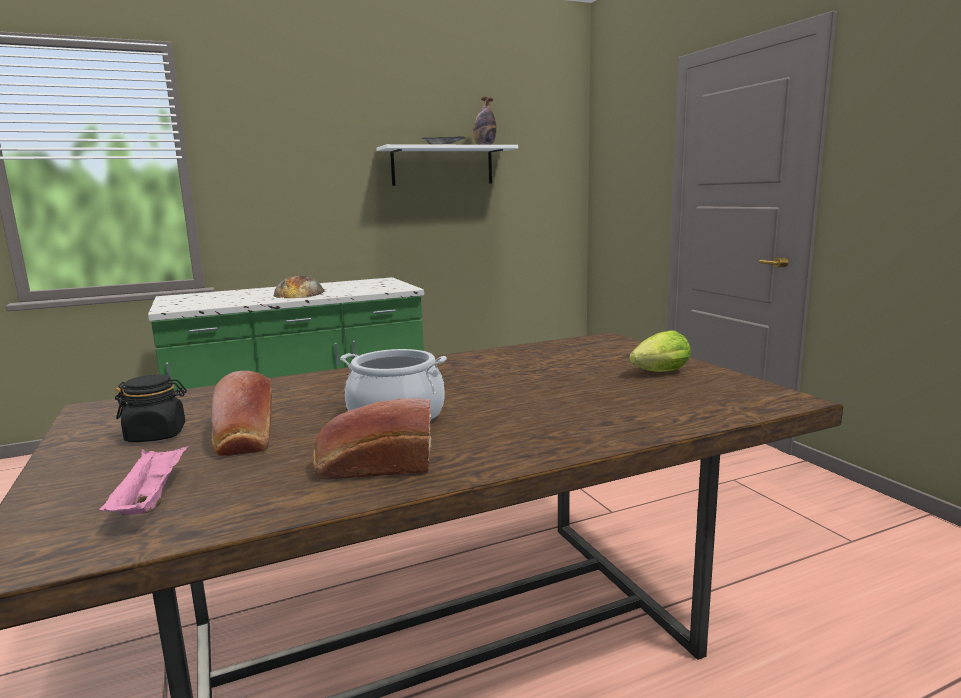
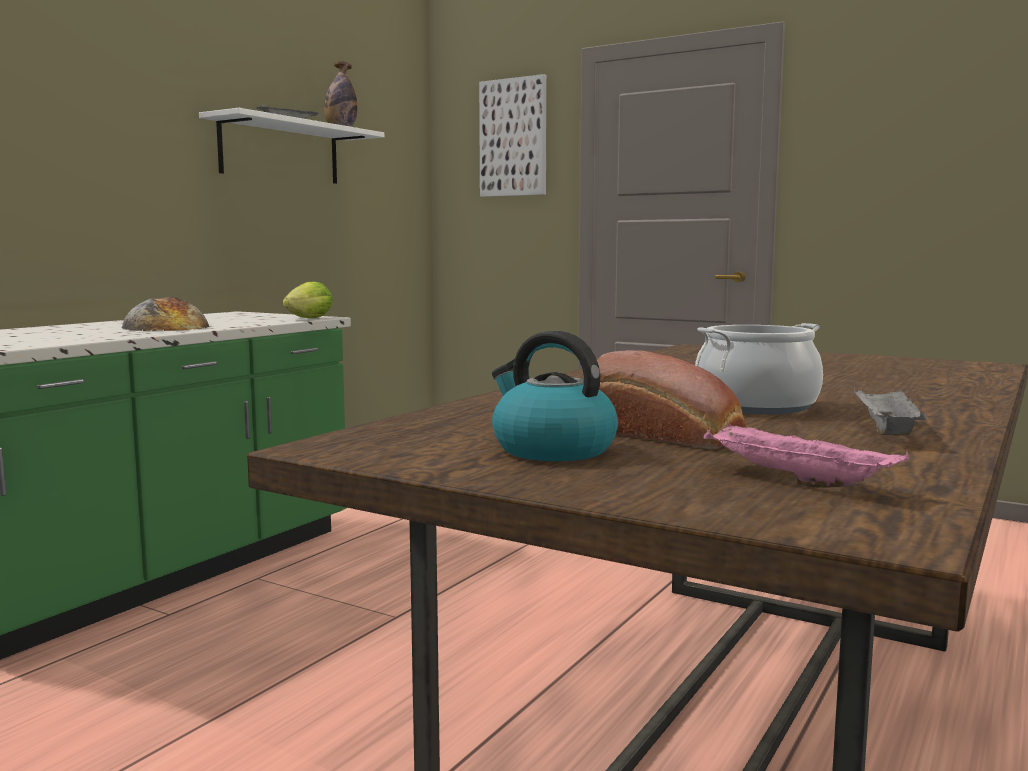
camera: 35 degrees left, 5 degrees down
black jar [115,374,187,442] -> kettle [492,331,618,461]
bread [313,398,432,480] -> grey tray [854,388,927,436]
lettuce [629,330,691,372] -> lettuce moved to [283,281,333,318]
none -> picture [479,74,547,197]

